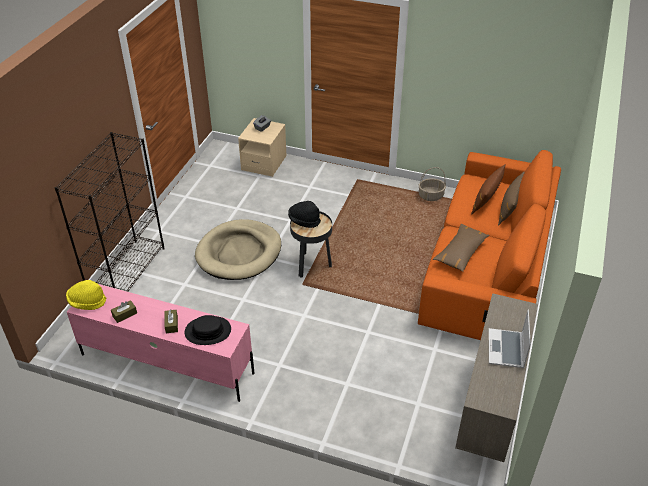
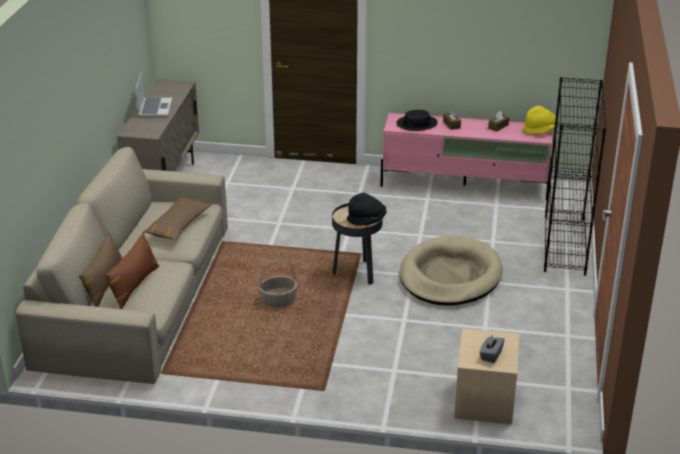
camera: 170 degrees right, 10 degrees down
orange sofa [418,150,561,340] -> beige sofa [16,147,228,384]
basket [419,167,446,201] -> basket moved to [259,259,297,308]

